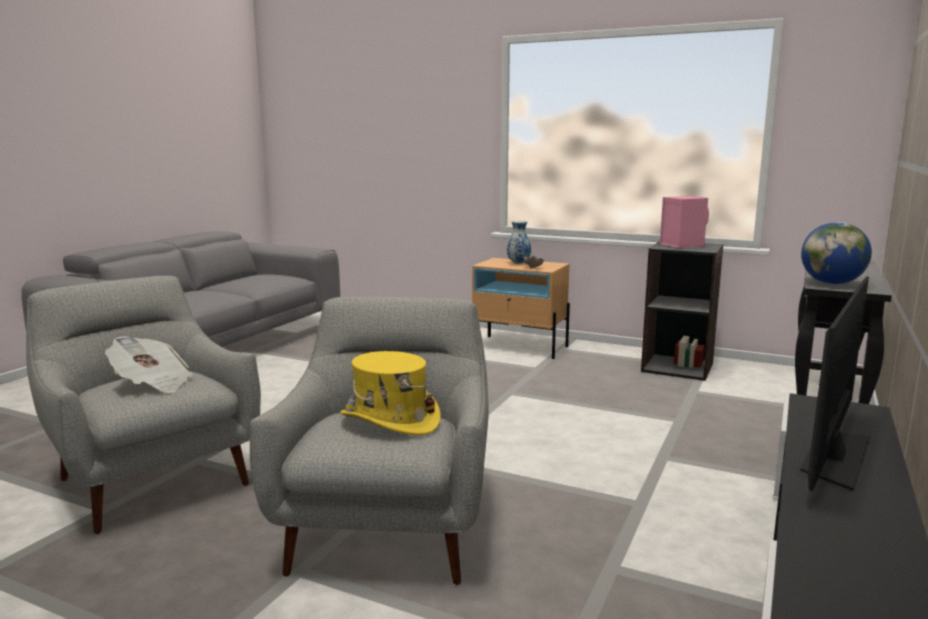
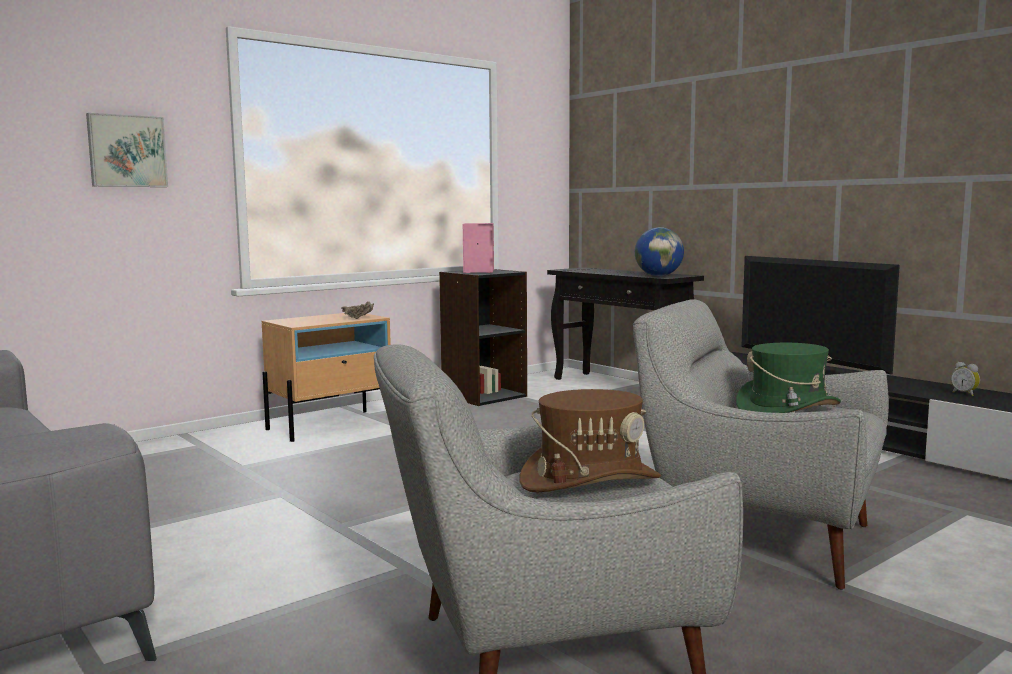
camera: 65 degrees left, 5 degrees down
newspaper [105,336,193,393] -> brown hat [519,389,661,492]
yellow hat [340,351,441,435] -> green hat [736,343,841,413]
vase [507,220,531,264] -> none
none -> picture [86,113,168,187]
none -> alarm clock [951,362,980,396]

